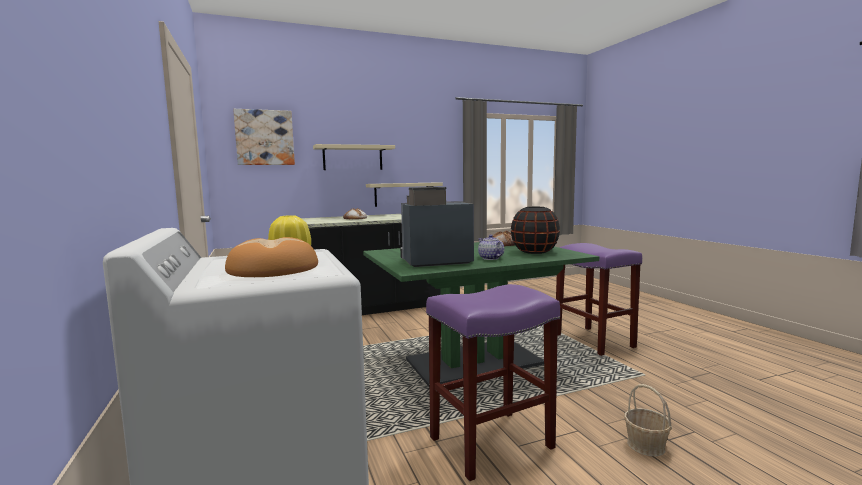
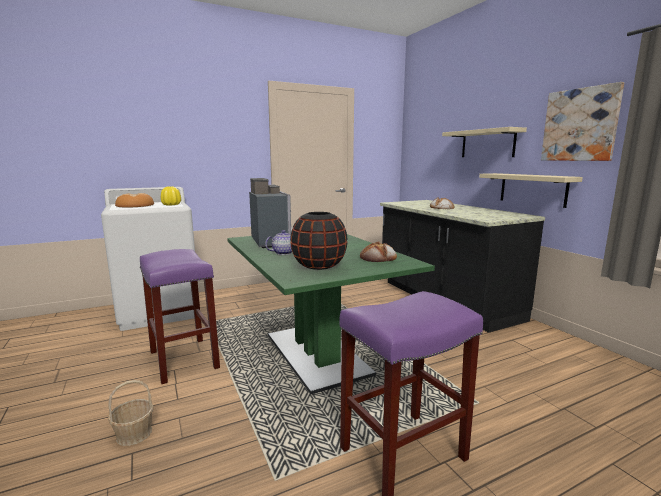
camera: 85 degrees right, 5 degrees up
picture [233,109,295,165] -> picture moved to [541,82,624,161]

